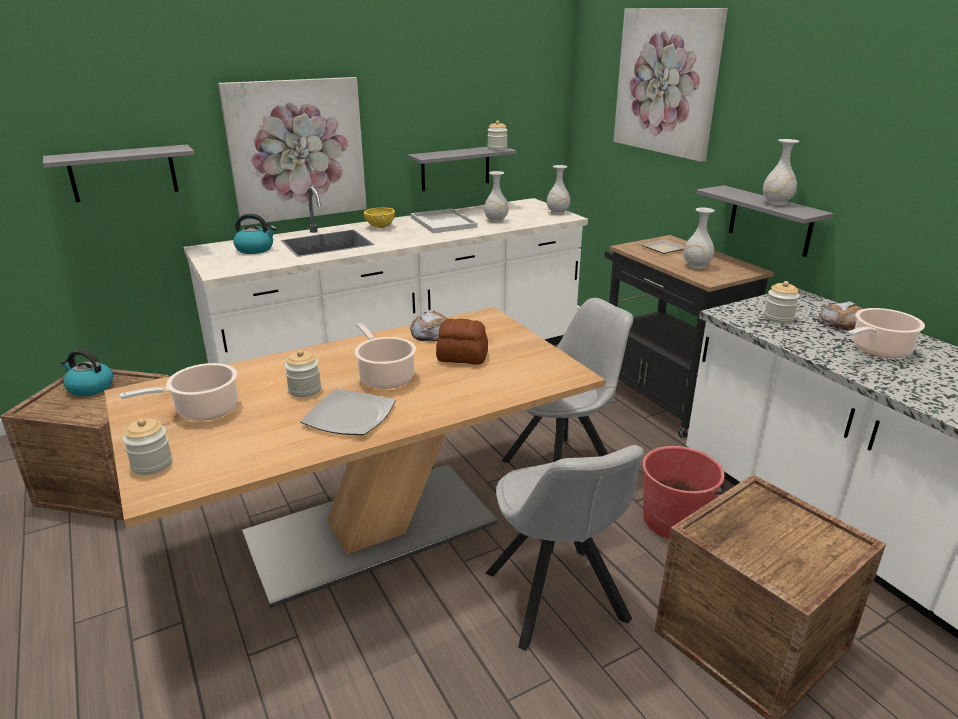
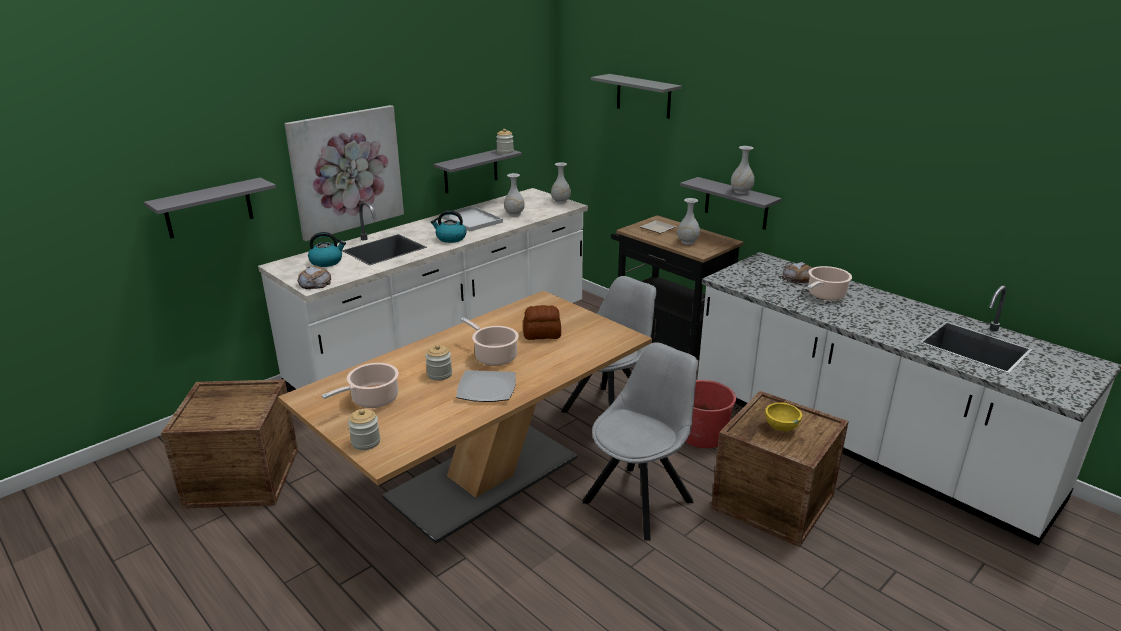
camera: 15 degrees left, 0 degrees up
kettle [61,349,113,396] -> kettle moved to [431,210,466,243]
yellow bowl [364,208,395,228] -> yellow bowl moved to [765,402,802,431]
bread [410,311,447,341] -> bread moved to [297,265,331,289]
grey chair [485,445,644,651] -> grey chair turned 105 degrees counterclockwise [583,342,698,541]
picture [613,8,728,162] -> grey shelf [591,74,682,119]
jar [764,281,800,323] -> none

